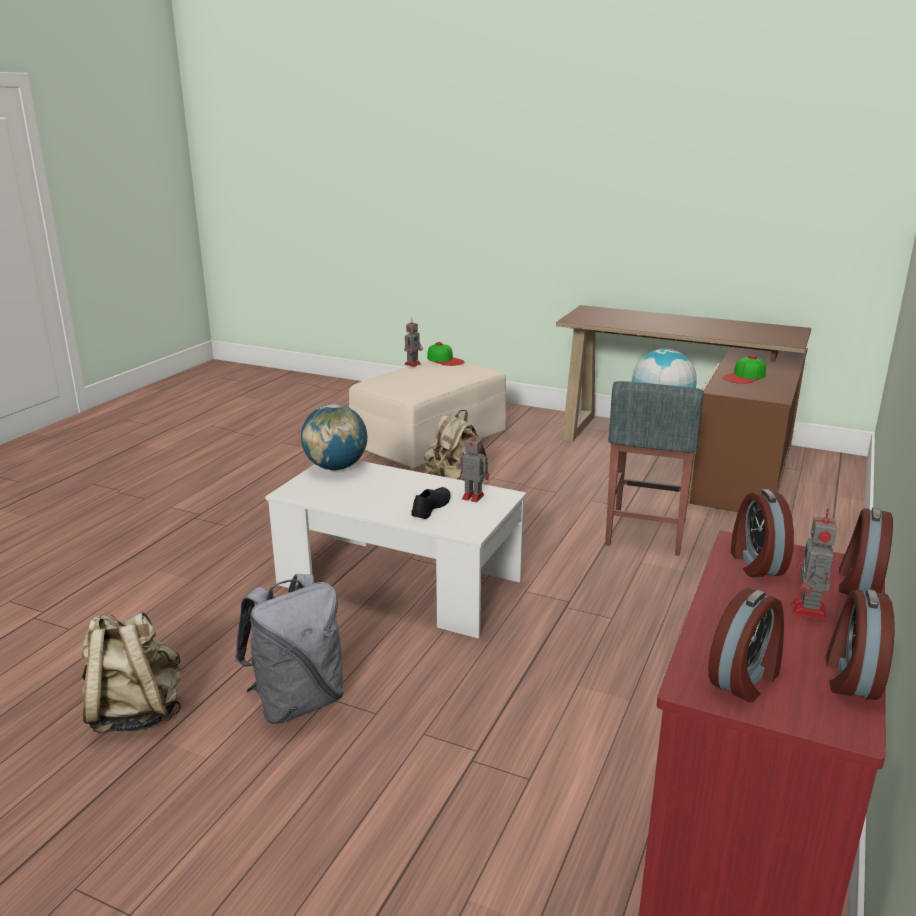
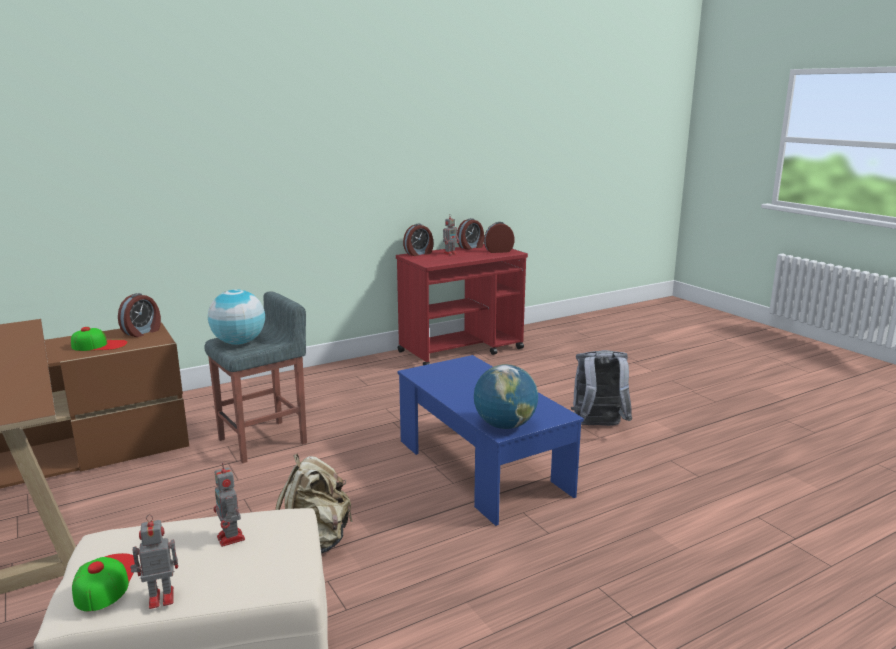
camera: 145 degrees left, 5 degrees down
beige backpack [81,612,181,734] -> none
white coffee table [265,461,526,639] -> blue coffee table [398,355,584,526]
black shoe [412,487,450,519] -> none
toy robot [456,431,489,502] -> toy robot moved to [213,462,245,547]
alarm clock [731,489,794,577] -> alarm clock moved to [118,293,161,337]

